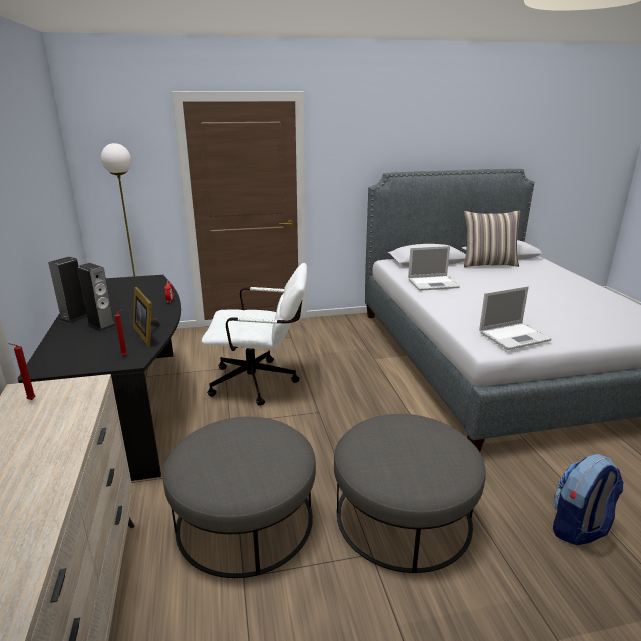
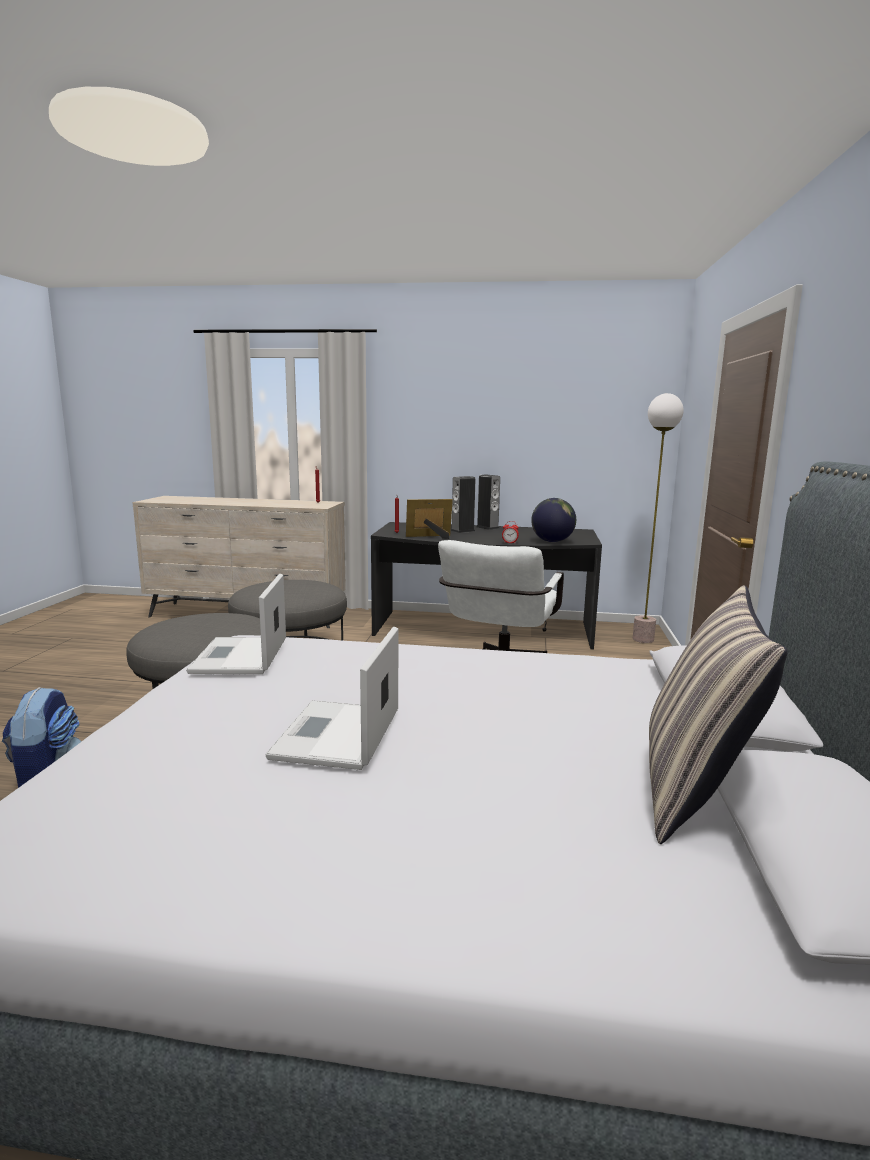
camera: 110 degrees right, 10 degrees down
laptop [408,246,460,291] -> laptop moved to [265,627,398,770]
none -> globe [531,498,576,542]

